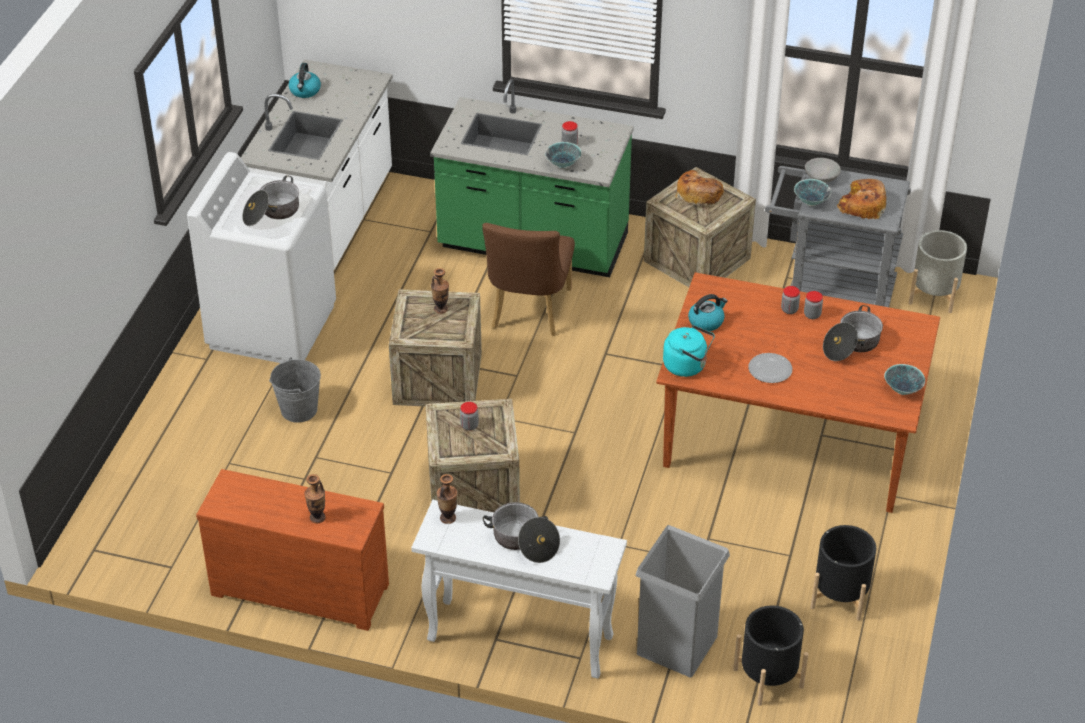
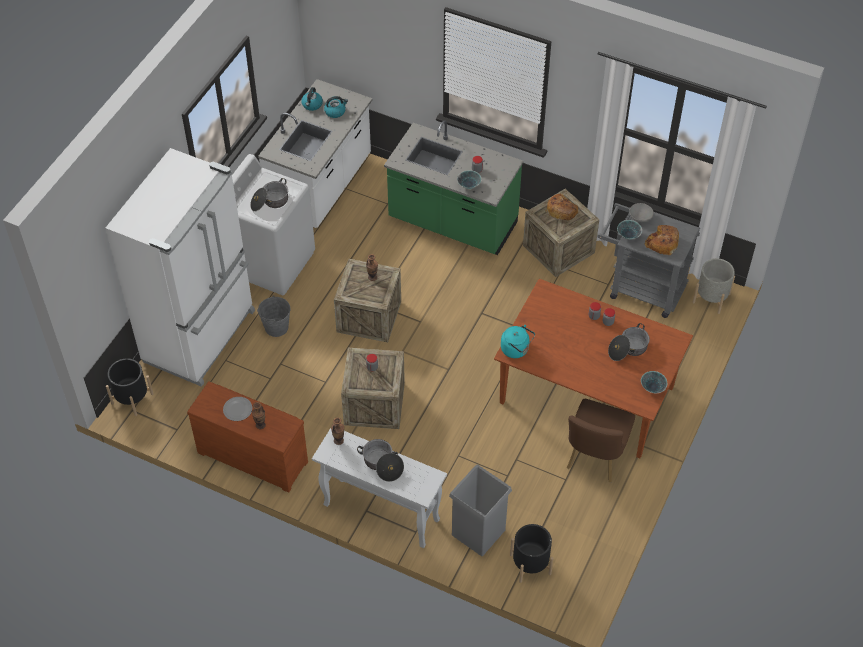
camera: 10 degrees right, 10 degrees up
brown chair [482,223,575,336] -> brown chair moved to [567,399,635,482]
kettle [688,294,728,331] -> kettle moved to [324,96,348,118]
plate [748,353,792,383] -> plate moved to [223,397,252,421]
black planter [811,525,876,621] -> black planter moved to [106,358,154,416]
none -> white fridge [105,148,255,387]

